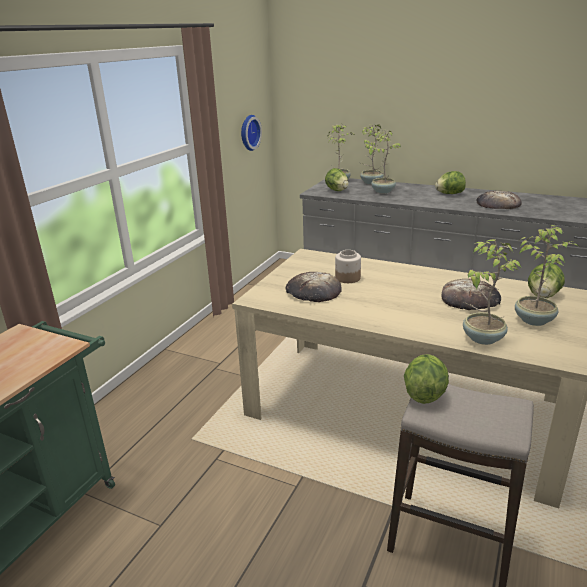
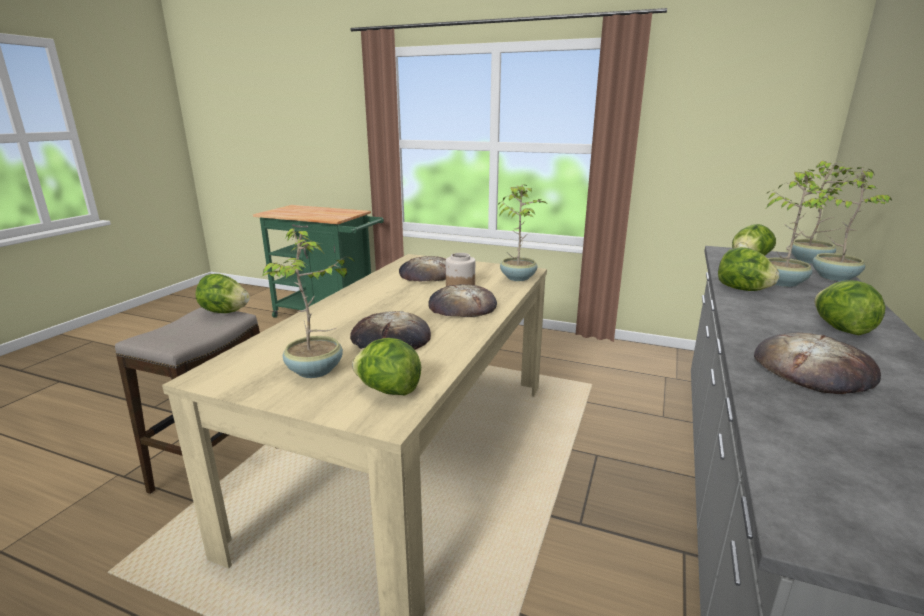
camera: 85 degrees right, 5 degrees down
wall clock [241,115,262,151] -> none
potted plant [463,239,522,345] -> potted plant moved to [498,184,546,281]
none -> bread [428,284,497,317]
none -> lettuce [718,247,779,291]

